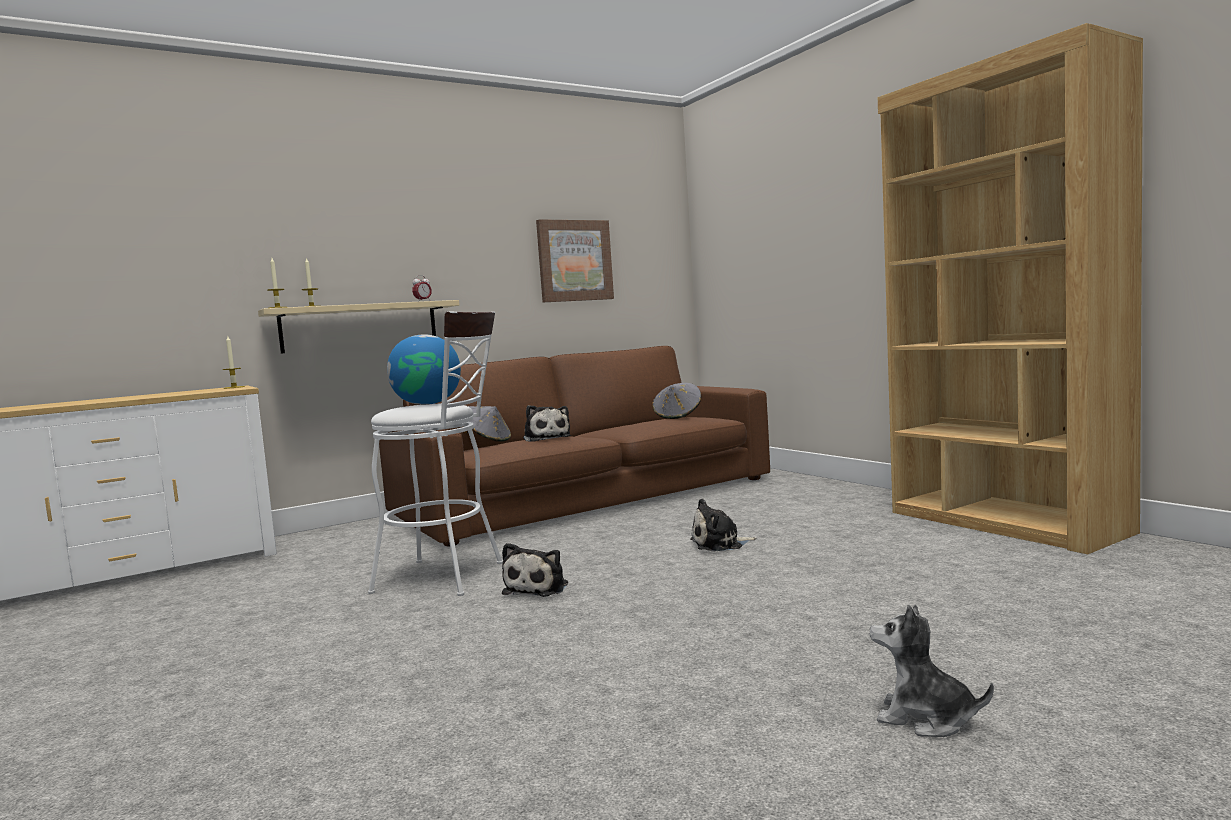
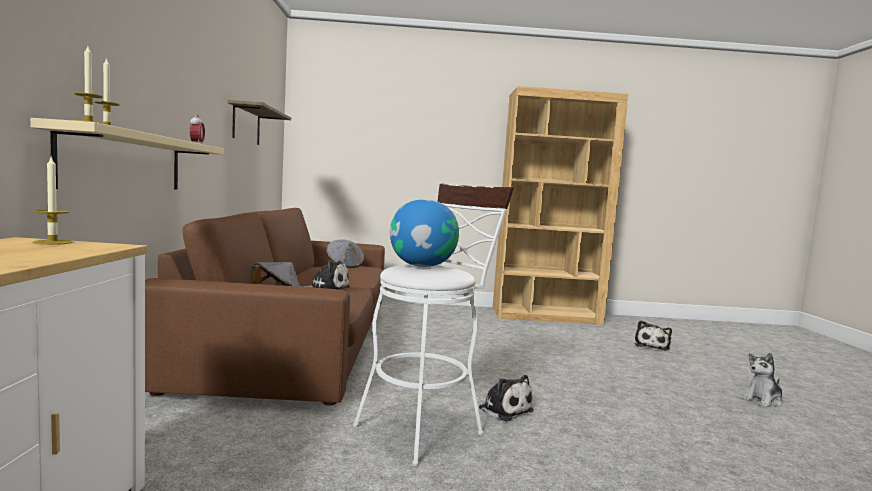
camera: 60 degrees left, 0 degrees up
picture [536,219,614,302] -> shelf [228,100,291,145]
plush toy [690,498,756,552] -> plush toy moved to [635,320,672,350]

